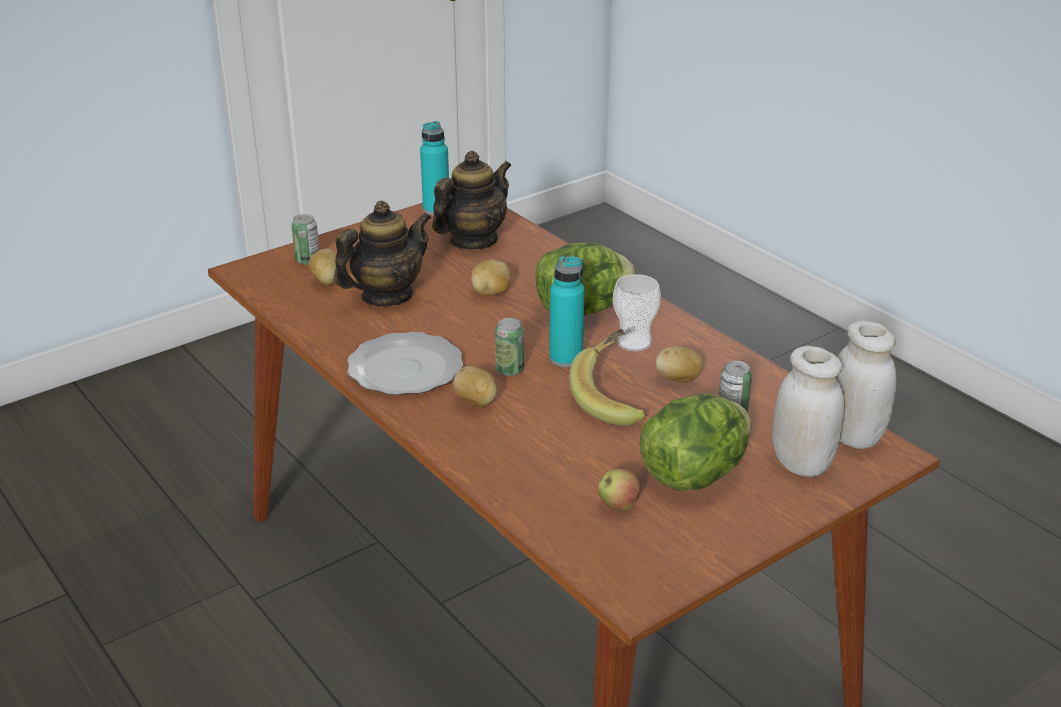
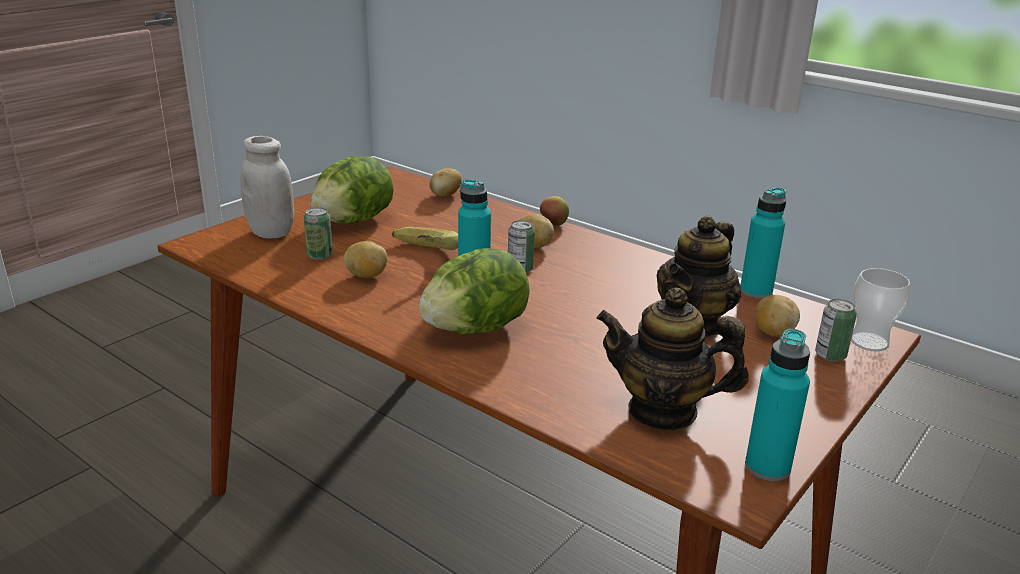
camera: 165 degrees right, 5 degrees down
plate [347,332,463,395] -> none
teapot [432,151,512,249] -> teapot turned 75 degrees clockwise [596,288,749,431]
potato [471,259,511,295] -> potato moved to [429,168,462,196]
apple [598,469,641,511] -> apple moved to [540,196,569,226]
cup [613,274,661,351] -> cup moved to [851,268,910,352]
white jar [837,320,897,449] -> none
none -> turquoise bottle [740,187,786,299]

